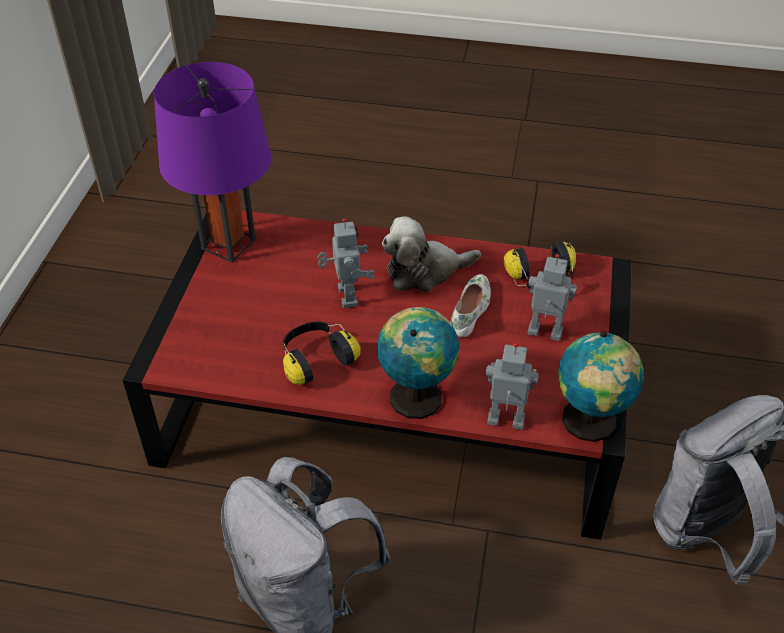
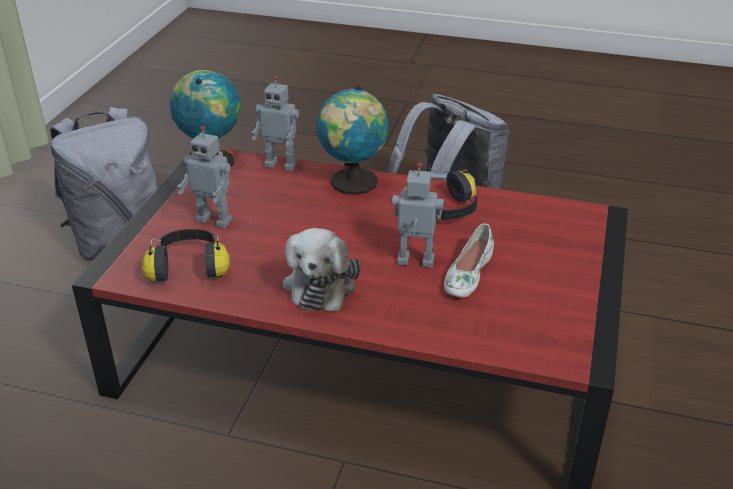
camera: 175 degrees left, 10 degrees down
purple table lamp [154,62,271,262] -> none
toy robot [317,218,374,308] -> toy robot turned 105 degrees clockwise [392,163,444,268]
plush toy [382,217,481,292] -> plush toy turned 105 degrees clockwise [283,228,361,311]
white shoe [450,274,491,337] -> white shoe moved to [444,223,494,298]

